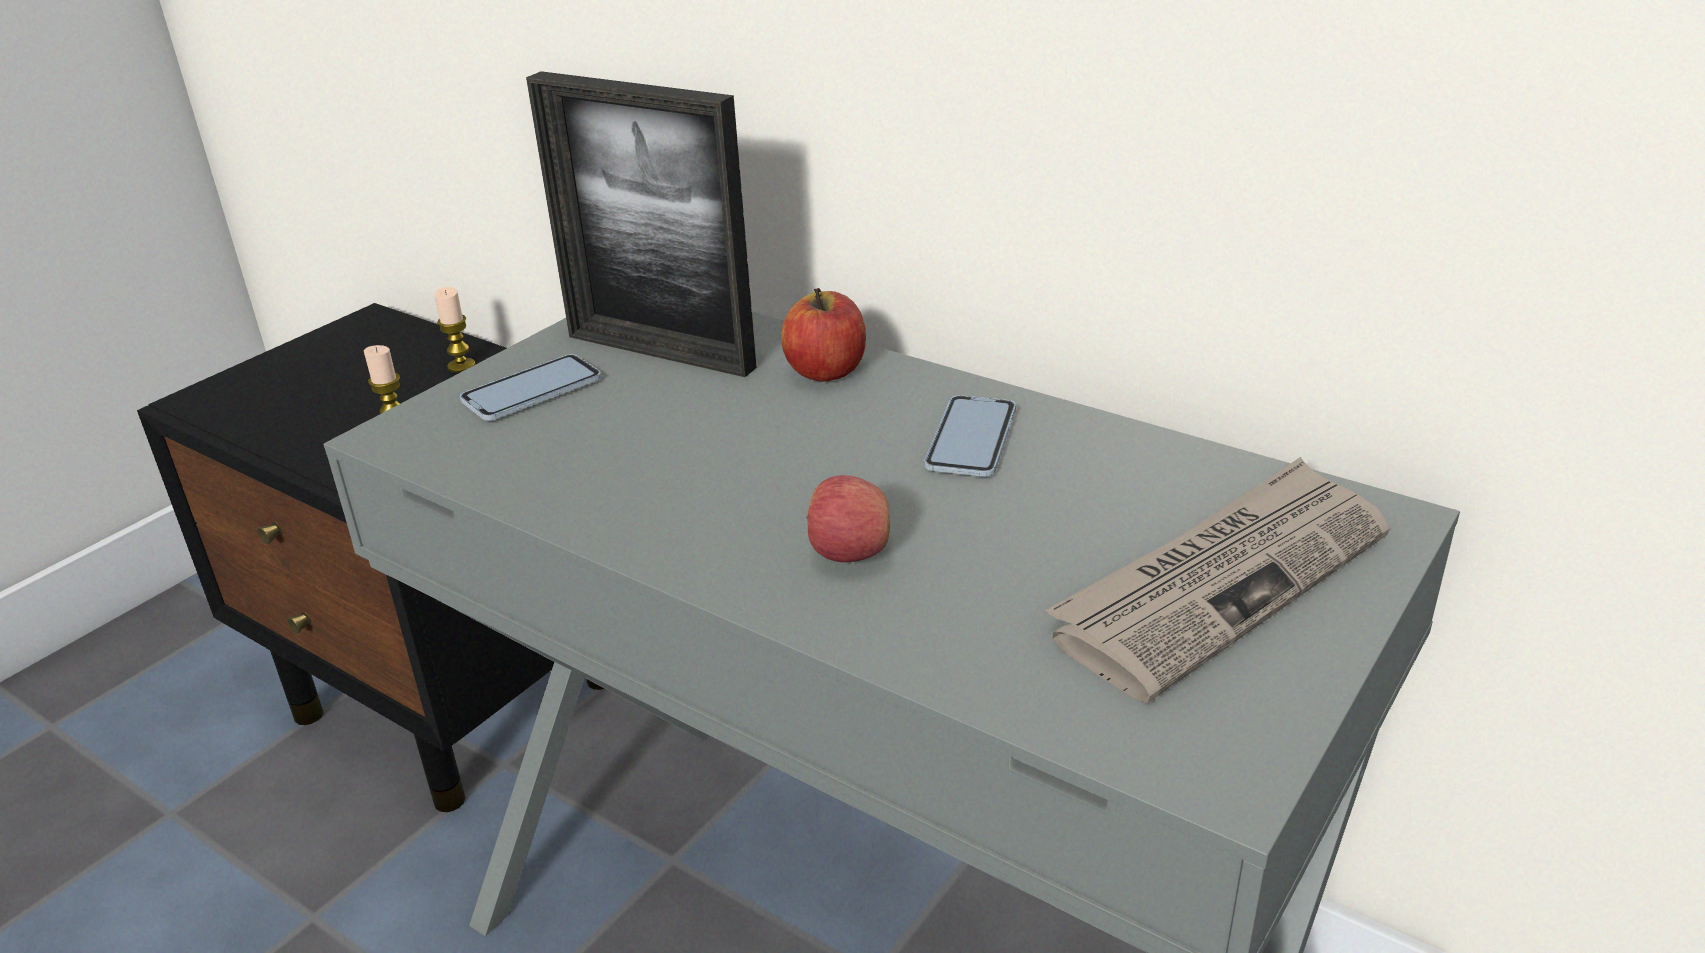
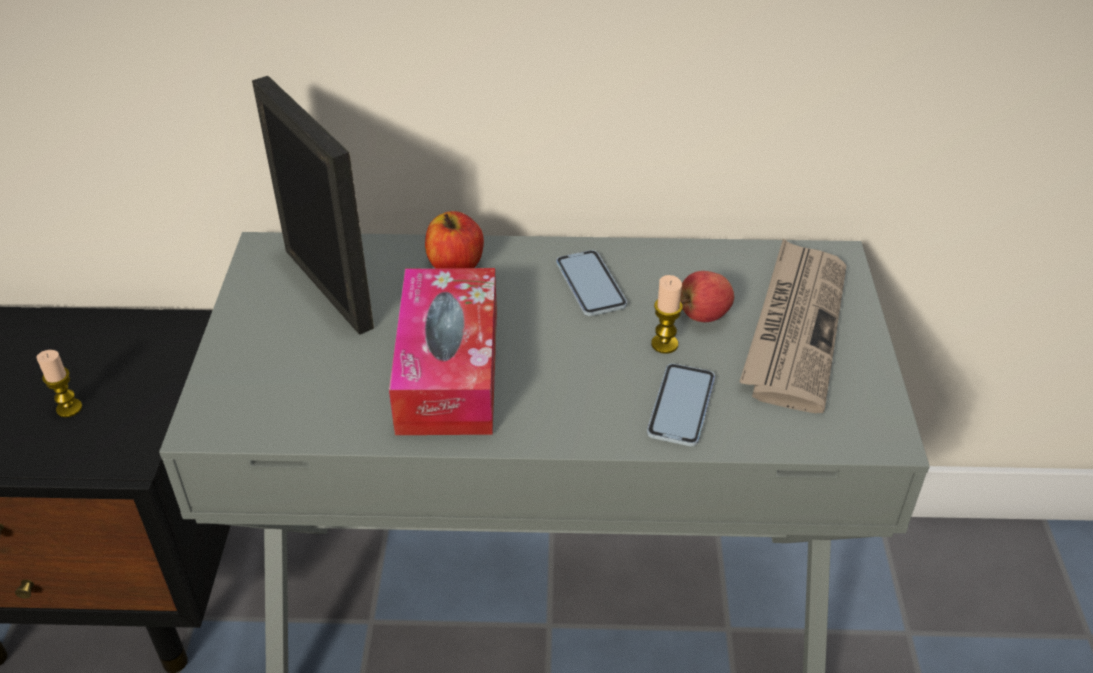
camera: 35 degrees left, 10 degrees up
candle [434,287,476,372] -> candle moved to [651,275,683,354]
phone [460,354,601,421] -> phone moved to [647,363,715,446]
picture frame [526,71,757,377] -> picture frame turned 120 degrees counterclockwise [252,76,374,335]
apple [806,475,890,562] -> apple moved to [680,271,734,322]
none -> tissue box [389,268,497,435]

